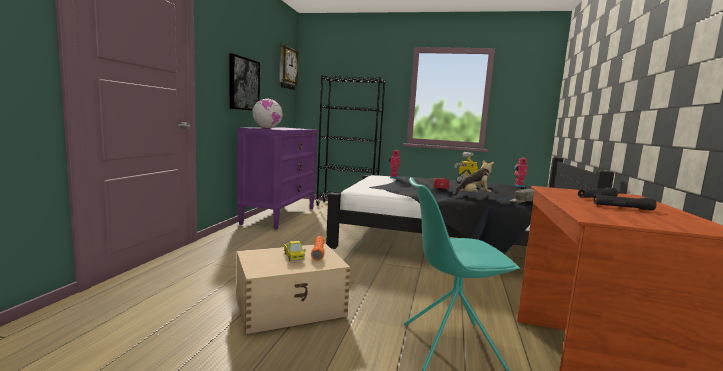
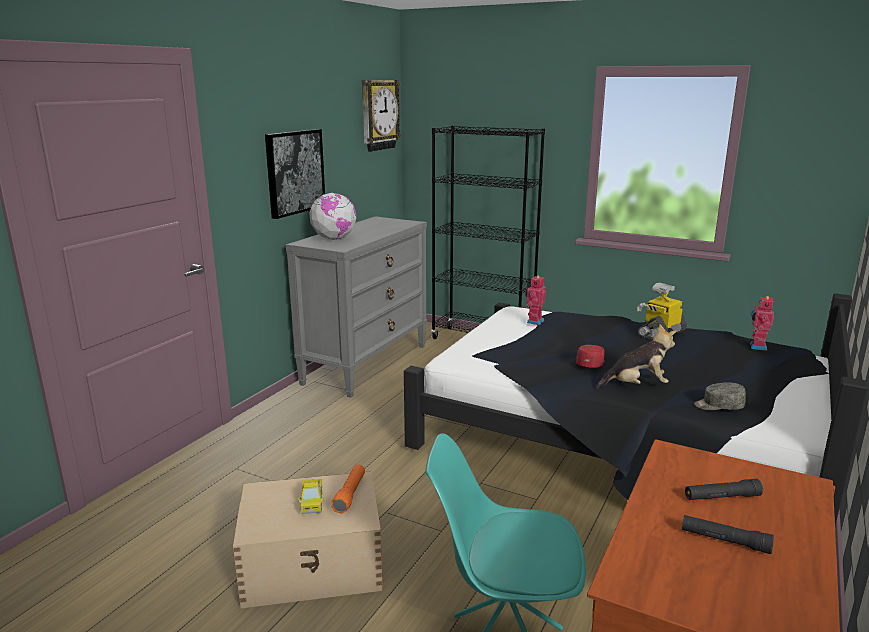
camera: 15 degrees right, 10 degrees up
purple dresser [237,127,318,229] -> grey dresser [286,216,427,398]

